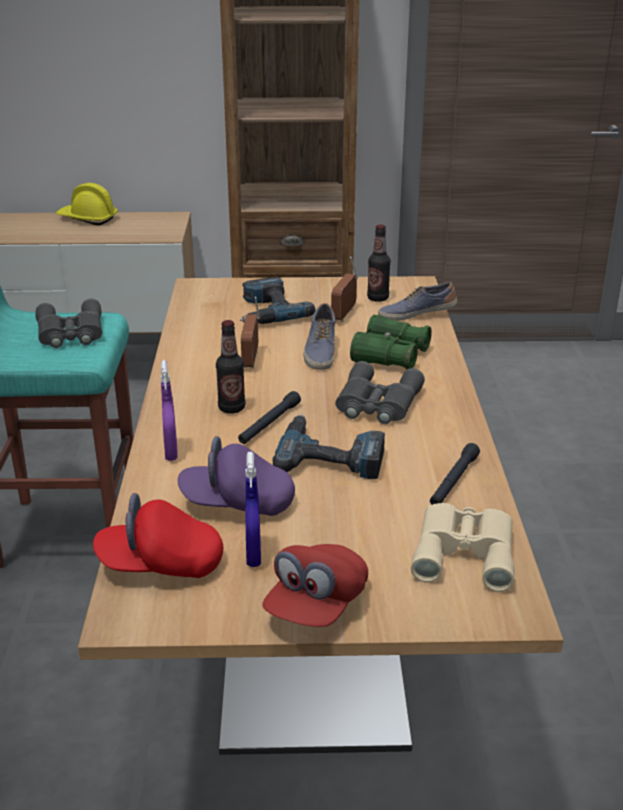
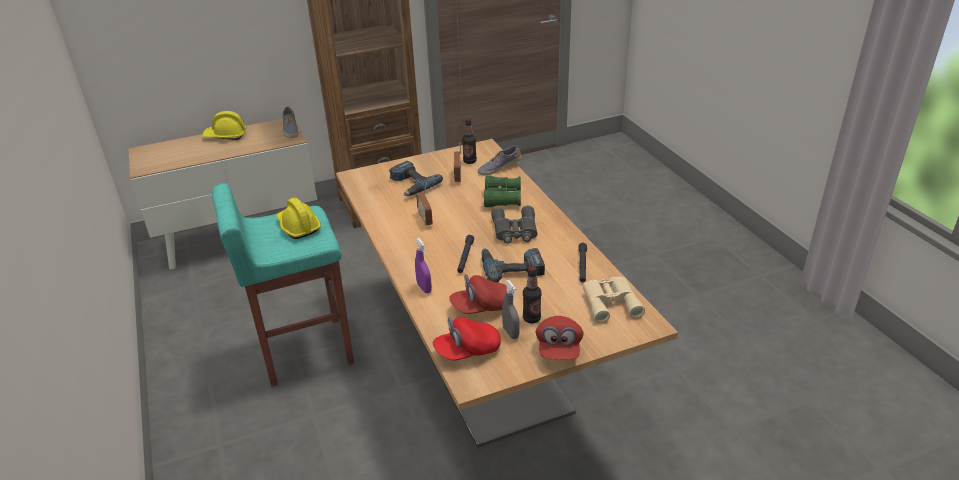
camera: 20 degrees left, 5 degrees up
grey binoculars [36,299,102,348] -> yellow hard hat [276,198,321,239]
purple cap [178,436,295,516] -> red cap [449,274,507,314]
bottle [216,320,245,414] -> bottle moved to [523,266,541,324]
blue spray bottle [245,452,261,567] -> grey spray bottle [502,280,520,339]
shoe [303,303,335,370] -> shoe moved to [283,106,298,138]

